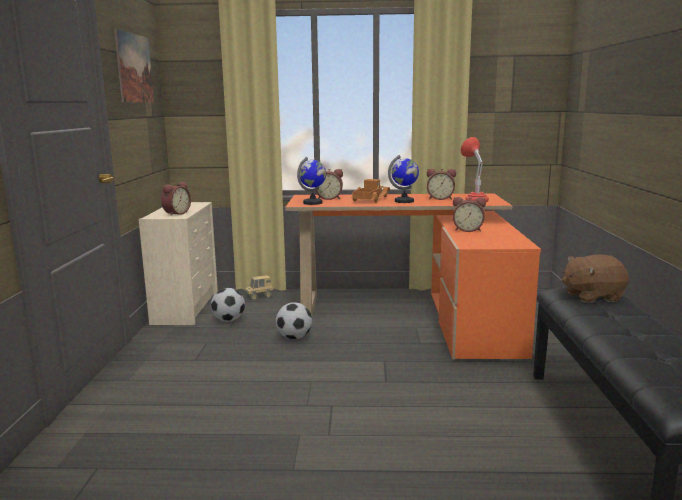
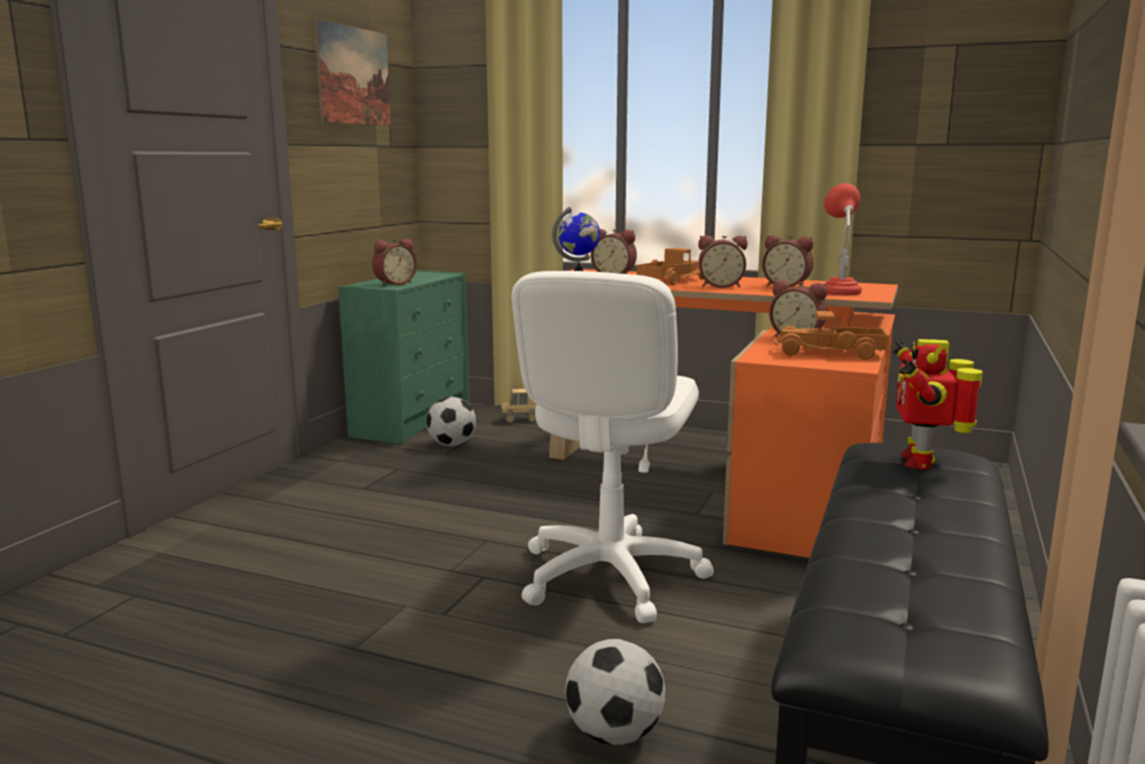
camera: 20 degrees right, 0 degrees up
beige dresser [139,202,218,325] -> green dresser [338,270,470,445]
football [276,302,312,339] -> football moved to [565,639,665,745]
globe [388,155,419,203] -> alarm clock [698,235,748,288]
brown plush toy [562,255,629,303] -> toy robot [893,339,983,470]
none -> white office chair [512,271,714,623]
none -> toy truck [774,311,889,360]

